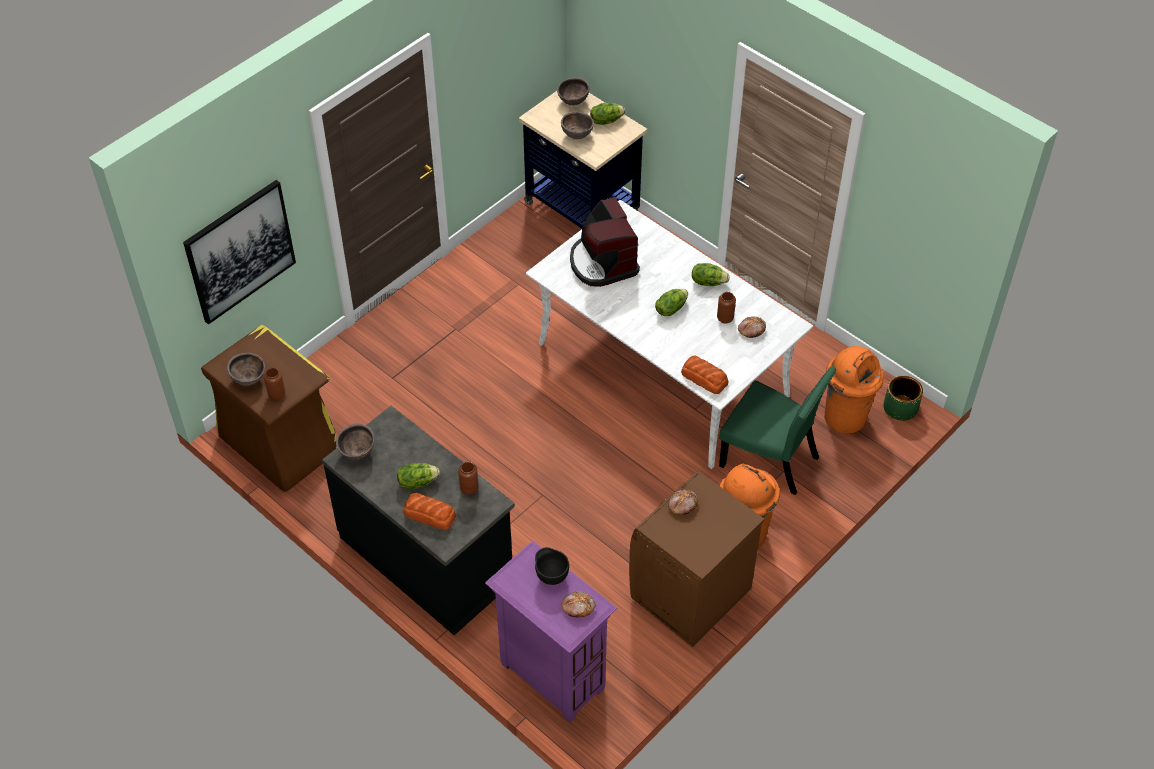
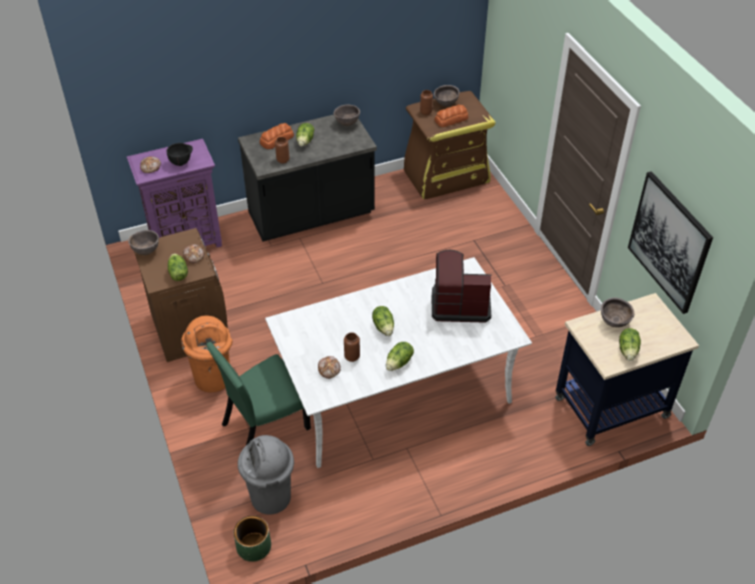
camera: 115 degrees right, 5 degrees down
picture [183,180,296,325] -> picture moved to [628,171,713,314]
brown bowl [557,77,590,106] -> brown bowl moved to [128,230,159,255]
bread [681,356,728,394] -> bread moved to [435,105,468,127]
orange trash can [825,346,884,434] -> grey trash can [238,435,294,515]
none -> lettuce [168,253,188,281]

